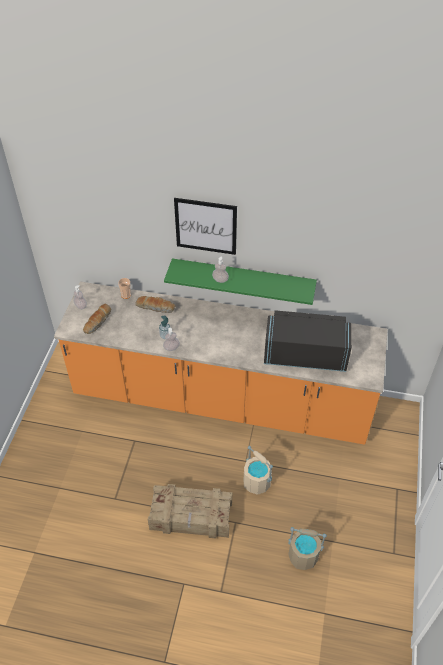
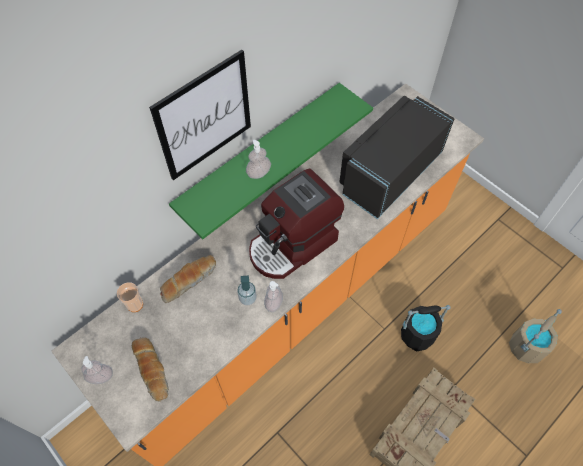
camera: 55 degrees left, 10 degrees up
beige bucket [243,446,273,495] -> black bucket [401,305,451,352]
none -> coffee machine [249,169,344,279]

